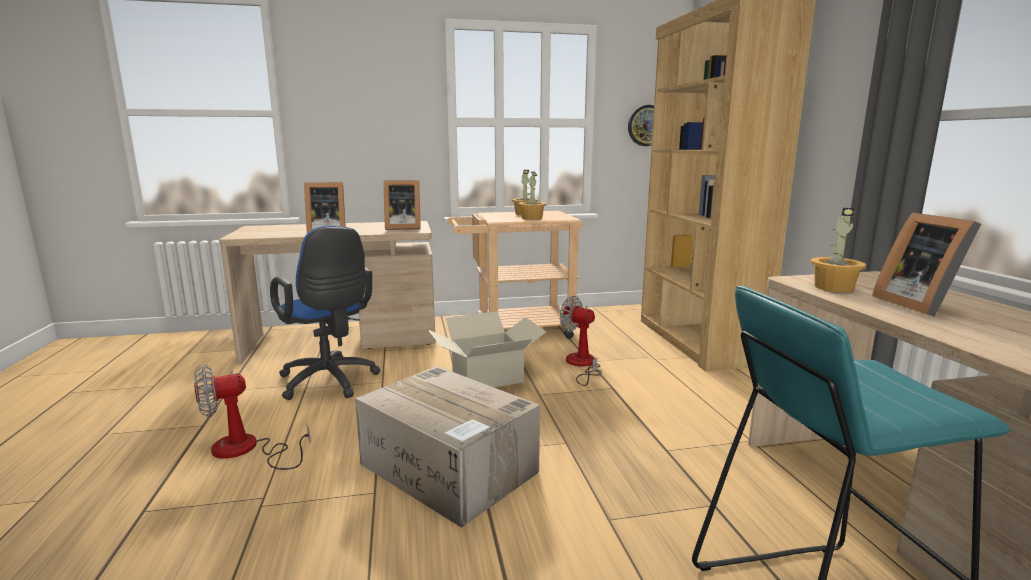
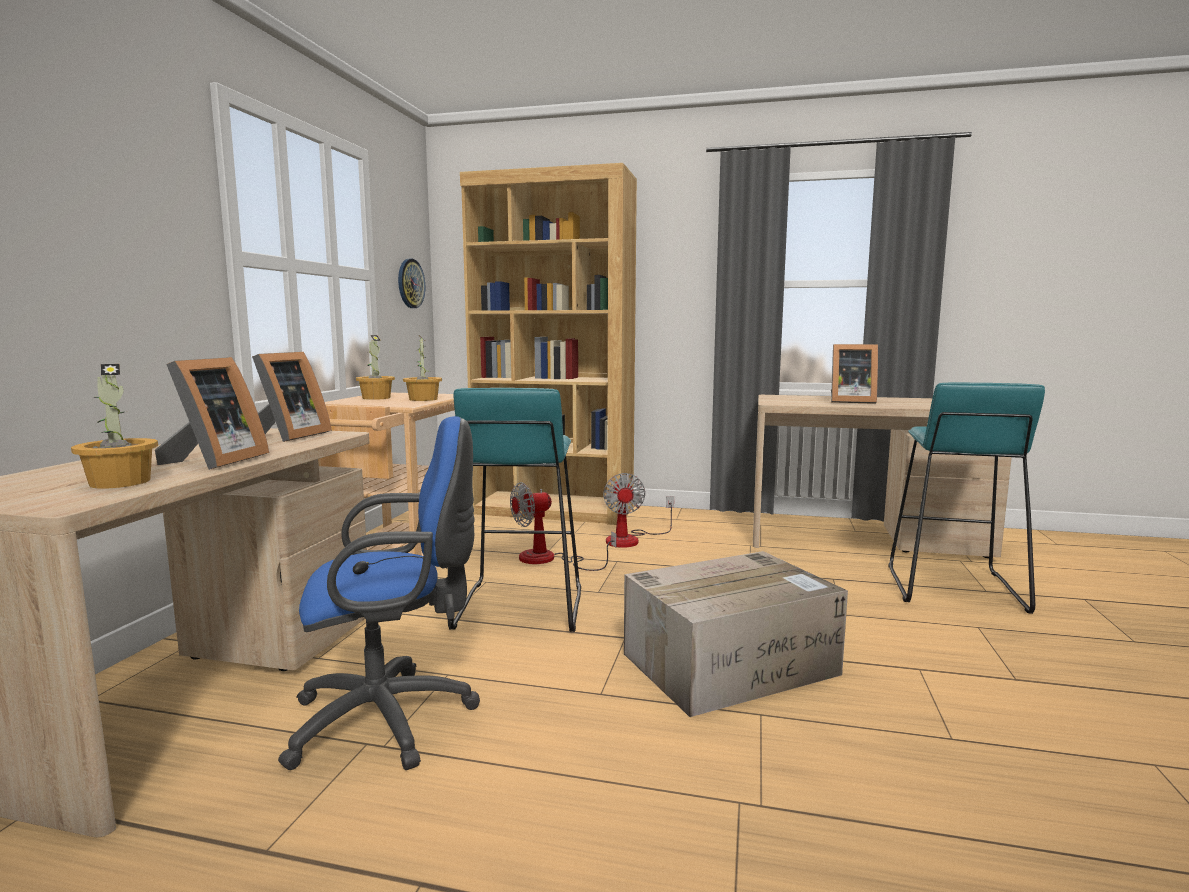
camera: 65 degrees left, 5 degrees down
fan [194,365,311,470] -> fan moved to [603,473,674,548]
cardboard box [428,311,546,387] -> turquoise stool [449,388,581,632]
potted plant [810,208,866,292] -> potted plant moved to [71,364,158,489]

